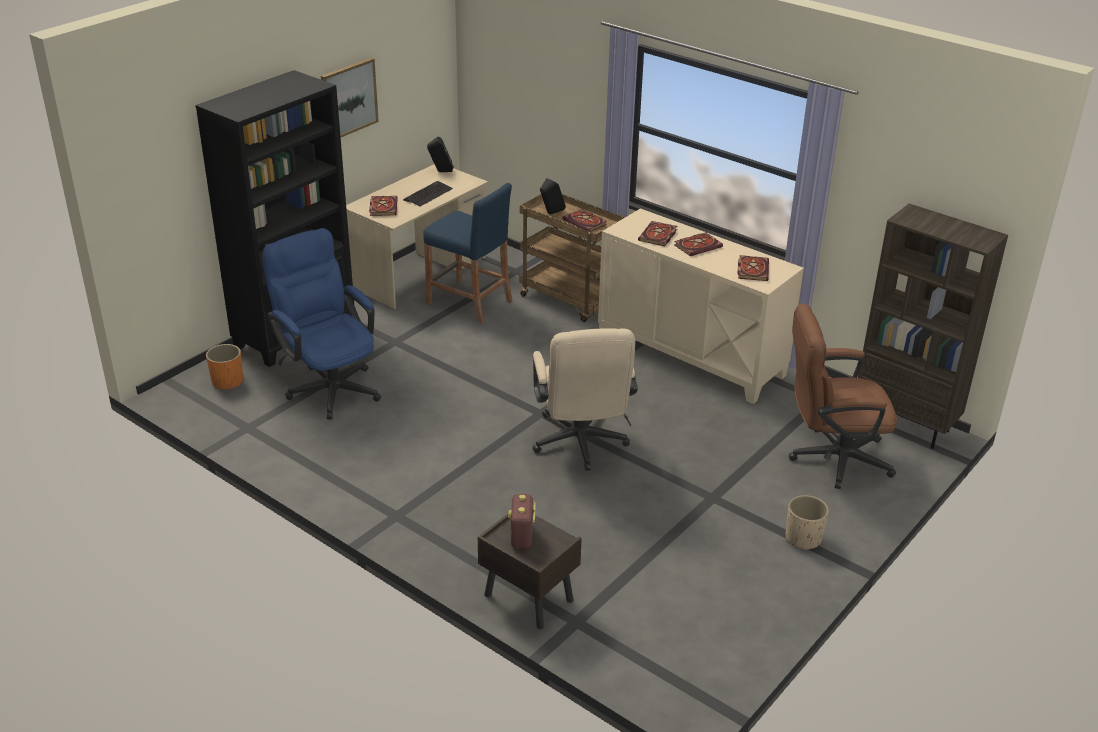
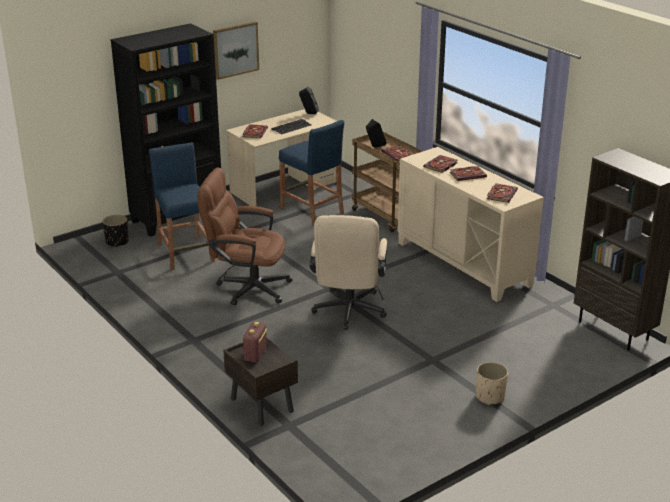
camera: 15 degrees right, 5 degrees down
orange planter [206,344,243,389] -> black planter [102,215,129,247]
blue office chair [262,228,381,419] -> blue stool [149,142,215,270]
brown office chair [789,304,897,489] -> brown office chair moved to [197,168,292,305]

